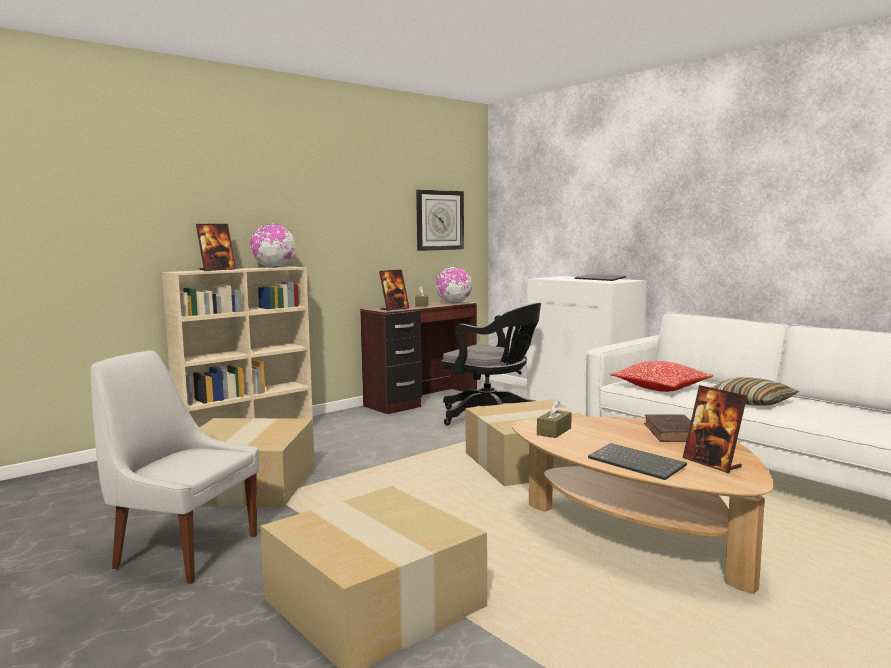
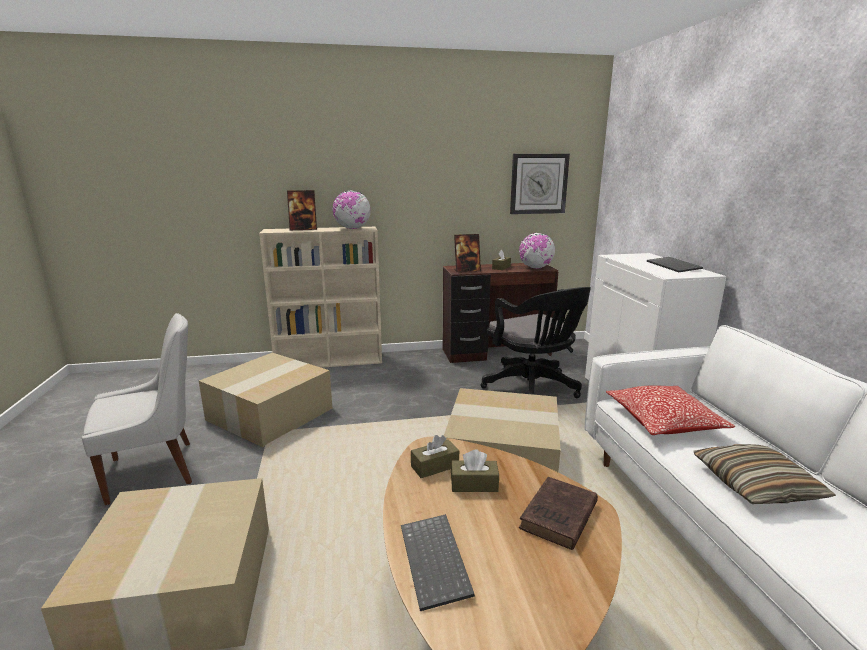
camera: 30 degrees right, 10 degrees up
white chair [90,350,259,584] -> white chair turned 105 degrees clockwise [81,313,192,505]
picture frame [683,385,747,473] -> none
none -> brown tissue box [451,449,499,492]

